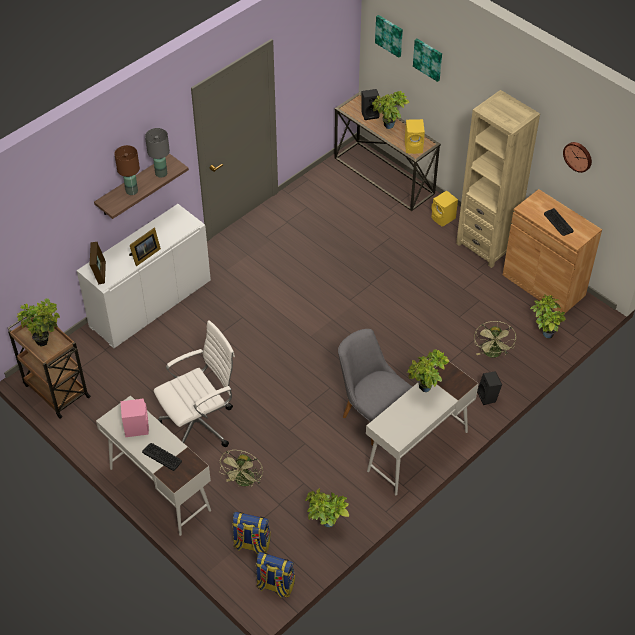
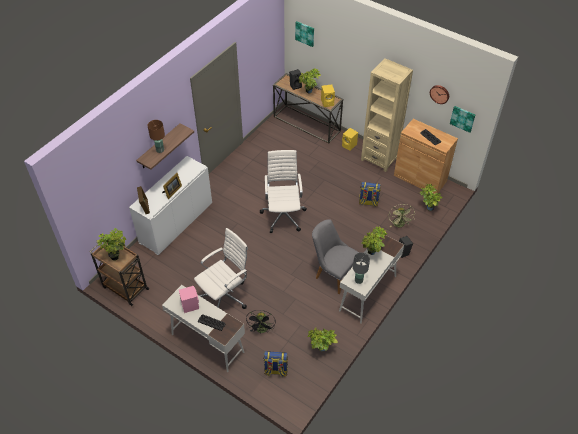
camera: 10 degrees left, 0 degrees up
grey table lamp [145,128,170,178] -> grey table lamp moved to [353,253,370,284]
green fan [219,450,263,487] -> black fan [246,310,276,334]
backpack [256,552,295,598] -> backpack moved to [359,182,381,207]
picture [413,39,442,82] -> picture moved to [450,106,475,133]
none -> white office chair [260,150,307,233]

